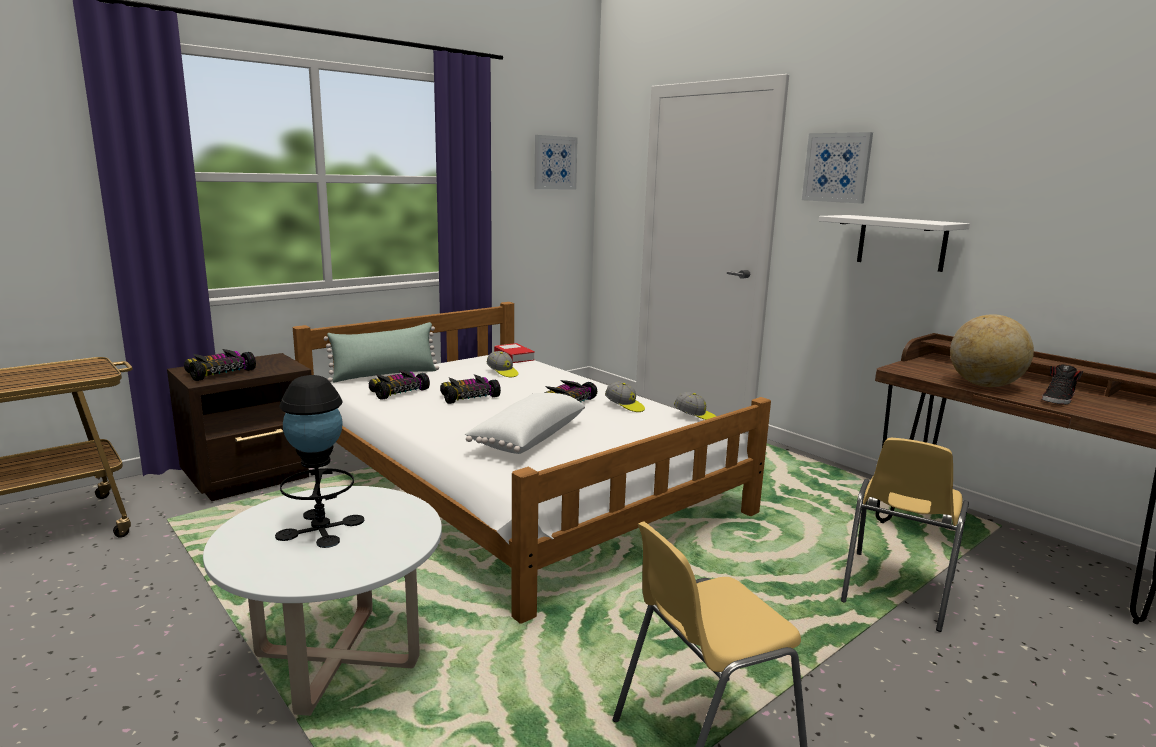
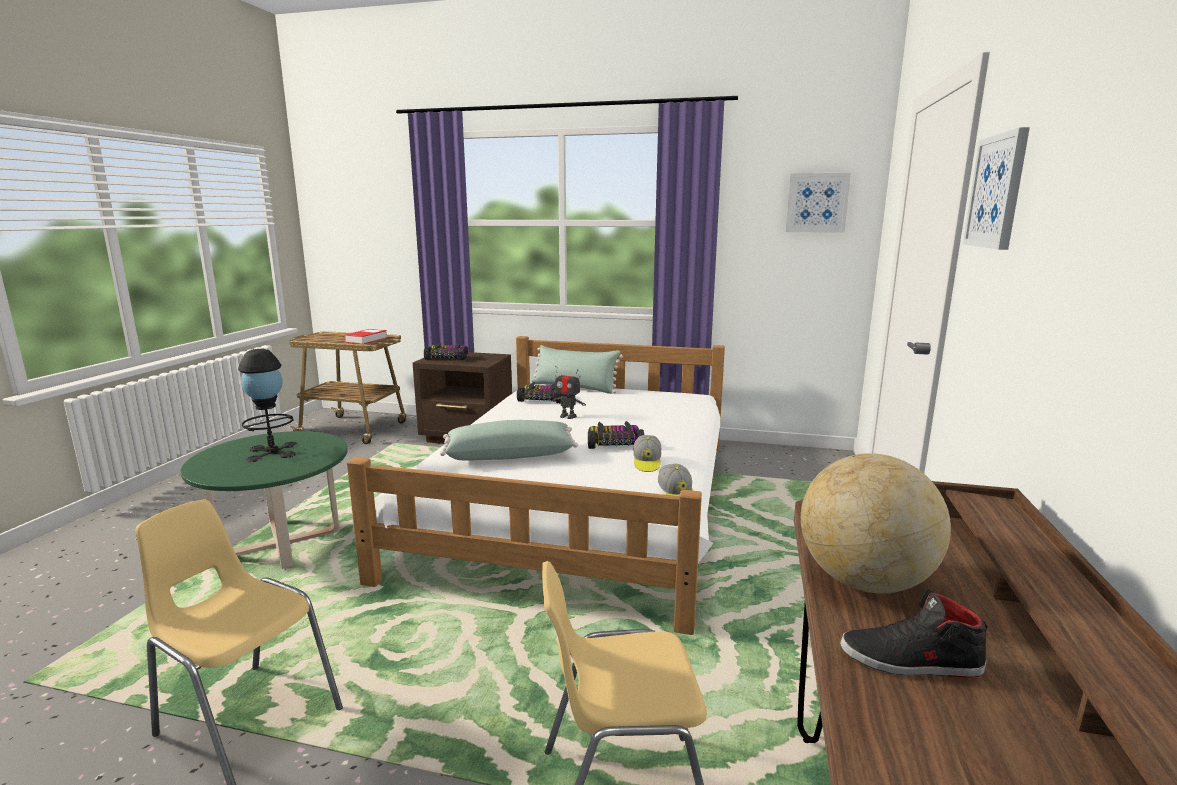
camera: 55 degrees right, 0 degrees up
white coffee table [203,486,442,716] -> green coffee table [181,431,348,569]
toy car [440,374,501,404] -> toy robot [551,365,586,419]
white pillow [465,393,585,454] -> green pillow [440,420,578,460]
cap [487,351,518,377] -> none
book [494,343,535,363] -> book moved to [344,329,387,344]
white shelf [819,215,970,272] -> none

